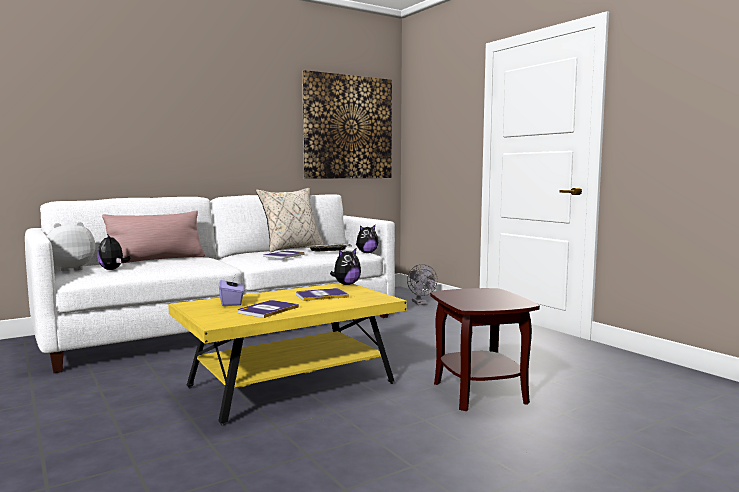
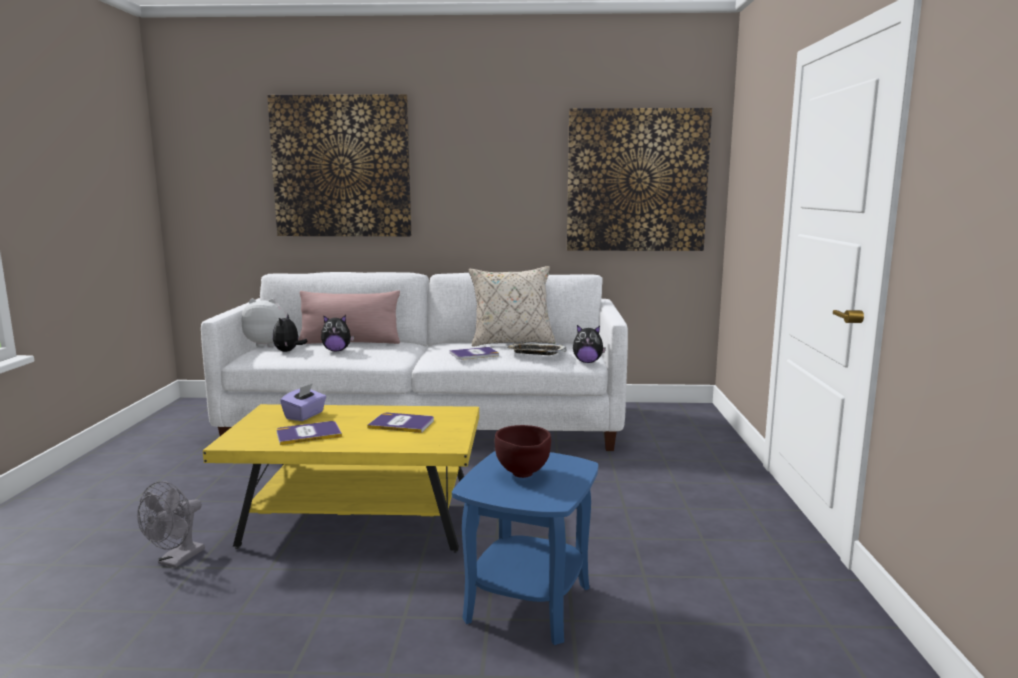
camera: 35 degrees right, 5 degrees up
plush toy [330,248,361,285] -> plush toy moved to [321,315,354,351]
grey fan [407,264,438,305] -> grey fan moved to [137,481,205,568]
brown side table [430,288,540,411] -> blue side table [452,451,598,645]
none -> picture [267,94,412,236]
none -> brown bowl [495,425,551,478]

